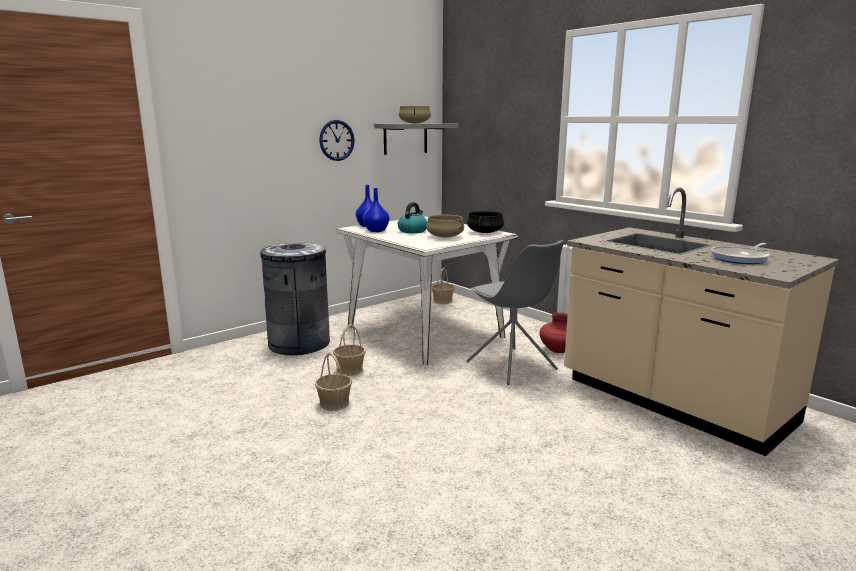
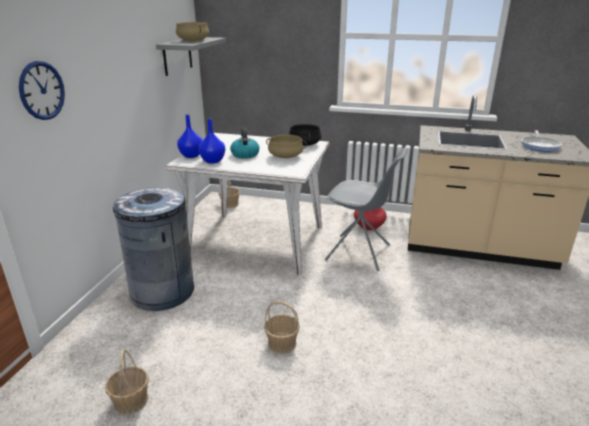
camera: 35 degrees left, 10 degrees up
wall clock [319,120,355,161] -> wall clock moved to [19,61,65,120]
basket [333,324,366,376] -> basket moved to [105,350,149,415]

